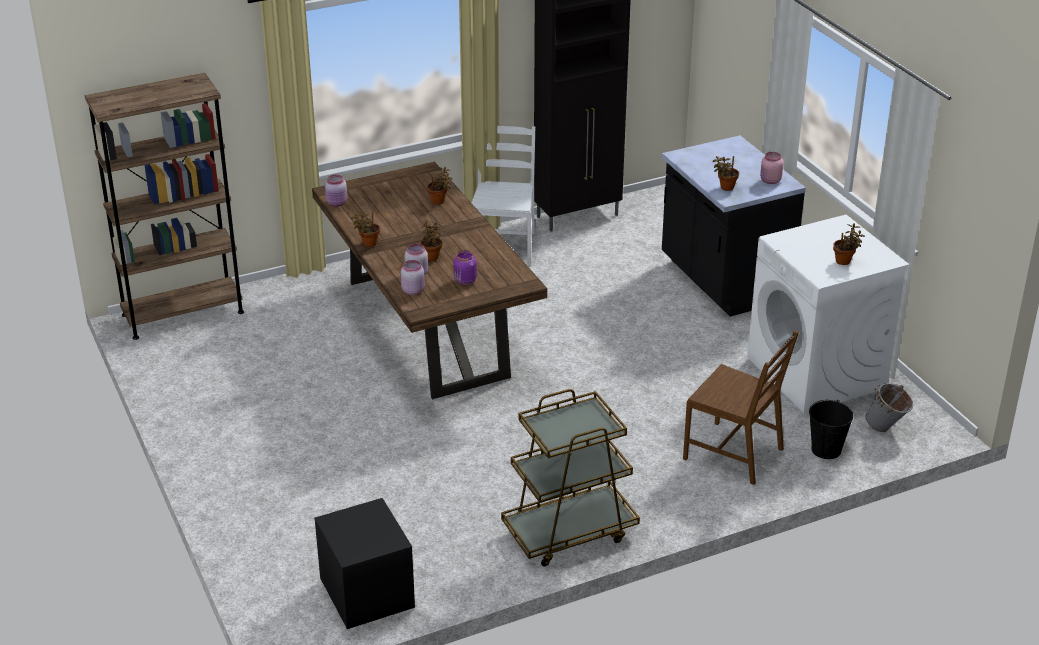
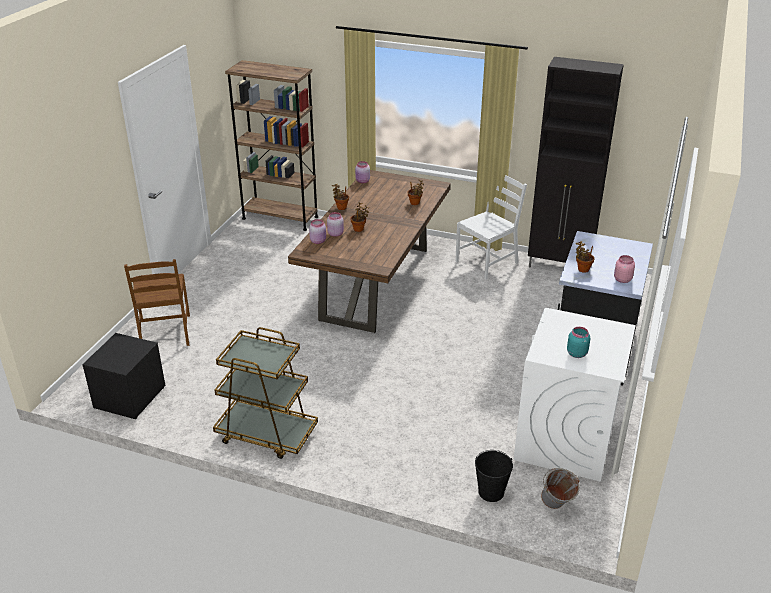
camera: 45 degrees right, 0 degrees up
purple jar [453,250,477,285] -> none
brown chair [683,330,799,485] -> brown chair moved to [124,259,190,346]
potted plant [833,223,865,265] -> turquoise jar [567,327,590,358]

